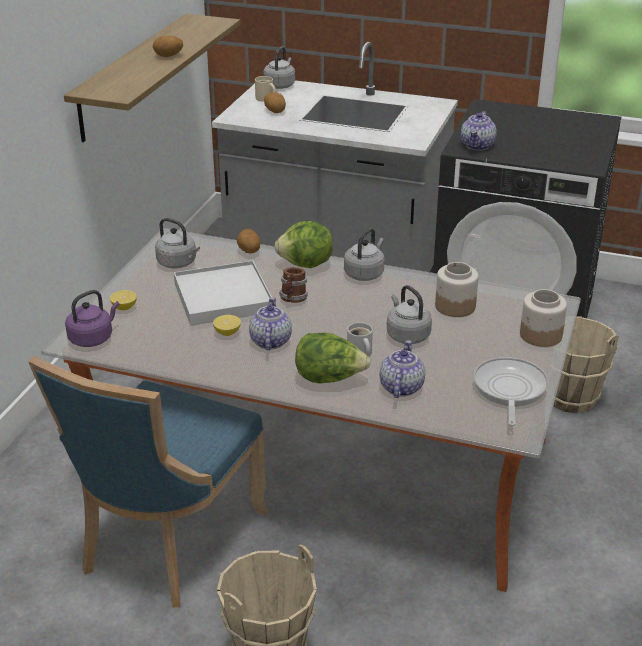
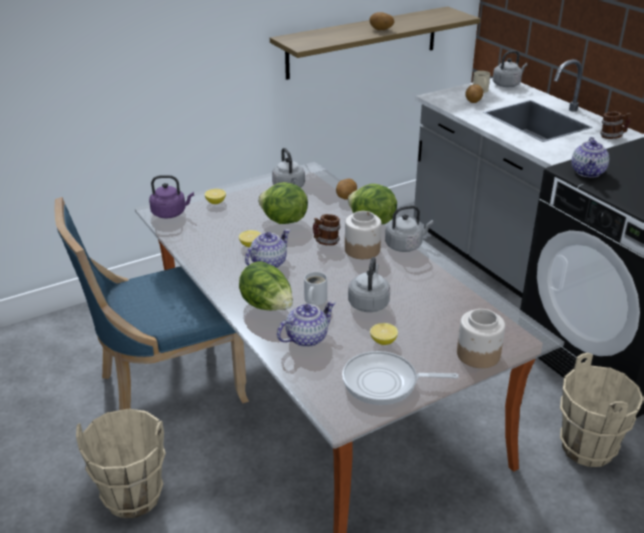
camera: 40 degrees right, 0 degrees up
white tray [174,260,272,325] -> lettuce [258,182,308,224]
jar [435,262,479,317] -> jar moved to [345,211,382,259]
teapot [461,111,497,151] -> teapot turned 45 degrees counterclockwise [571,137,609,178]
frying pan [473,357,549,426] -> frying pan turned 135 degrees counterclockwise [342,351,459,405]
none -> lemon [370,323,398,345]
none -> mug [600,112,631,139]

